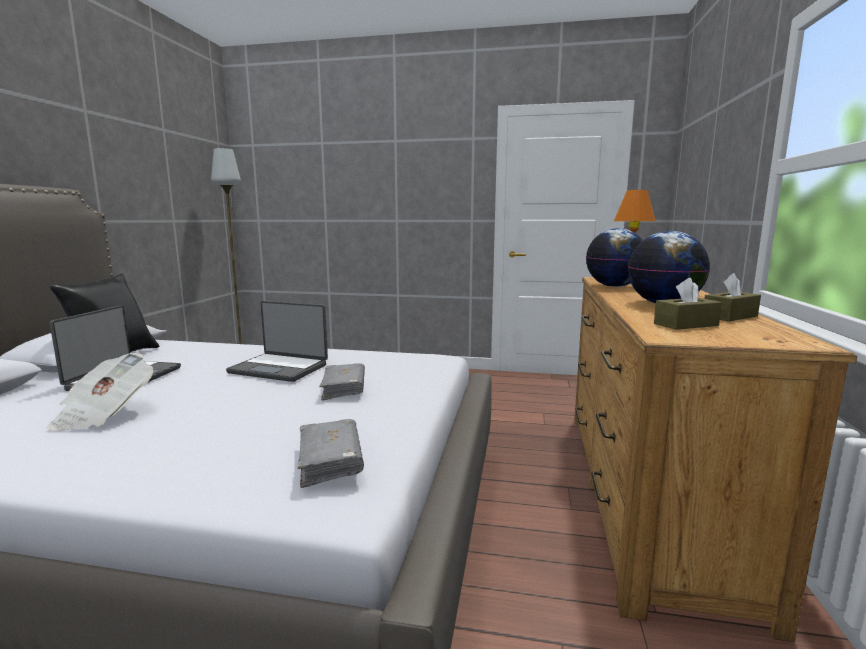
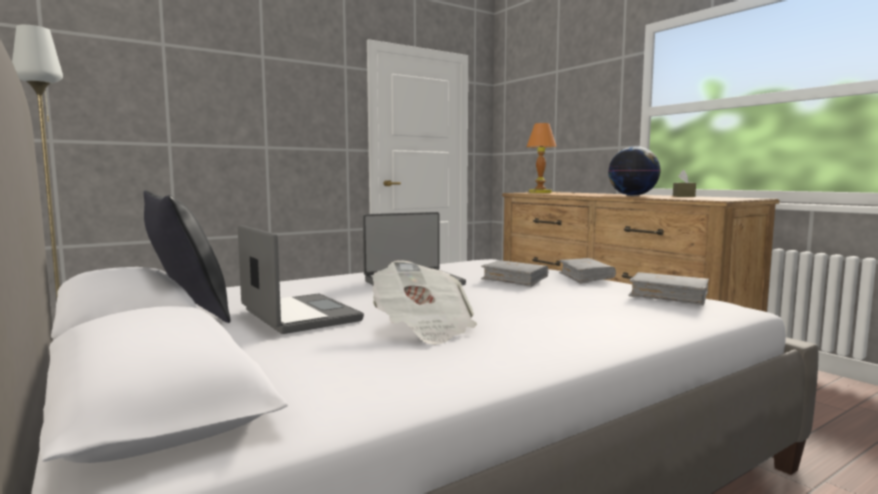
camera: 45 degrees left, 5 degrees down
globe [586,228,643,287] -> none
brown tissue box [654,278,722,330] -> none
none -> grey book [559,258,616,284]

